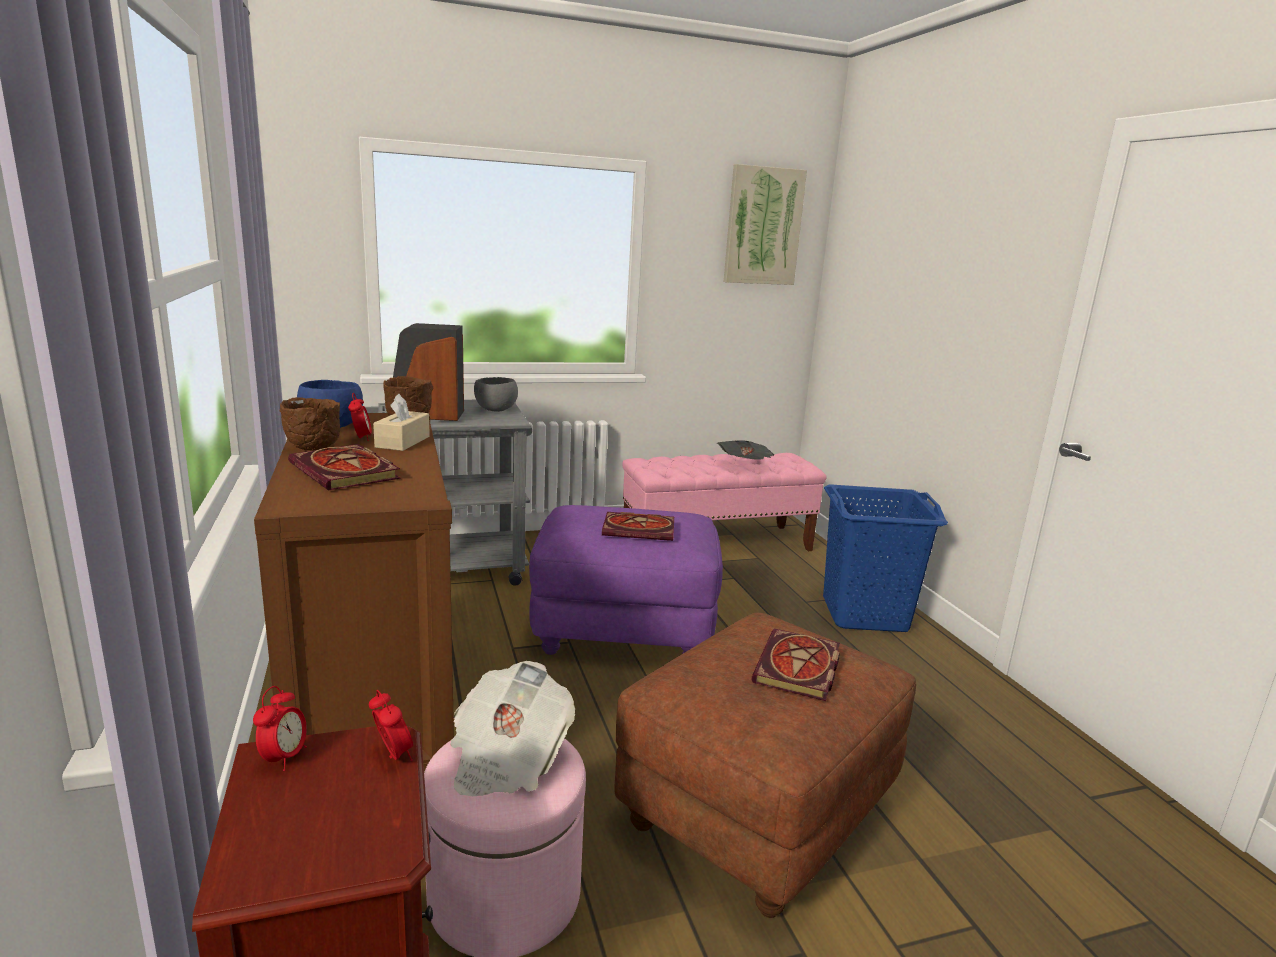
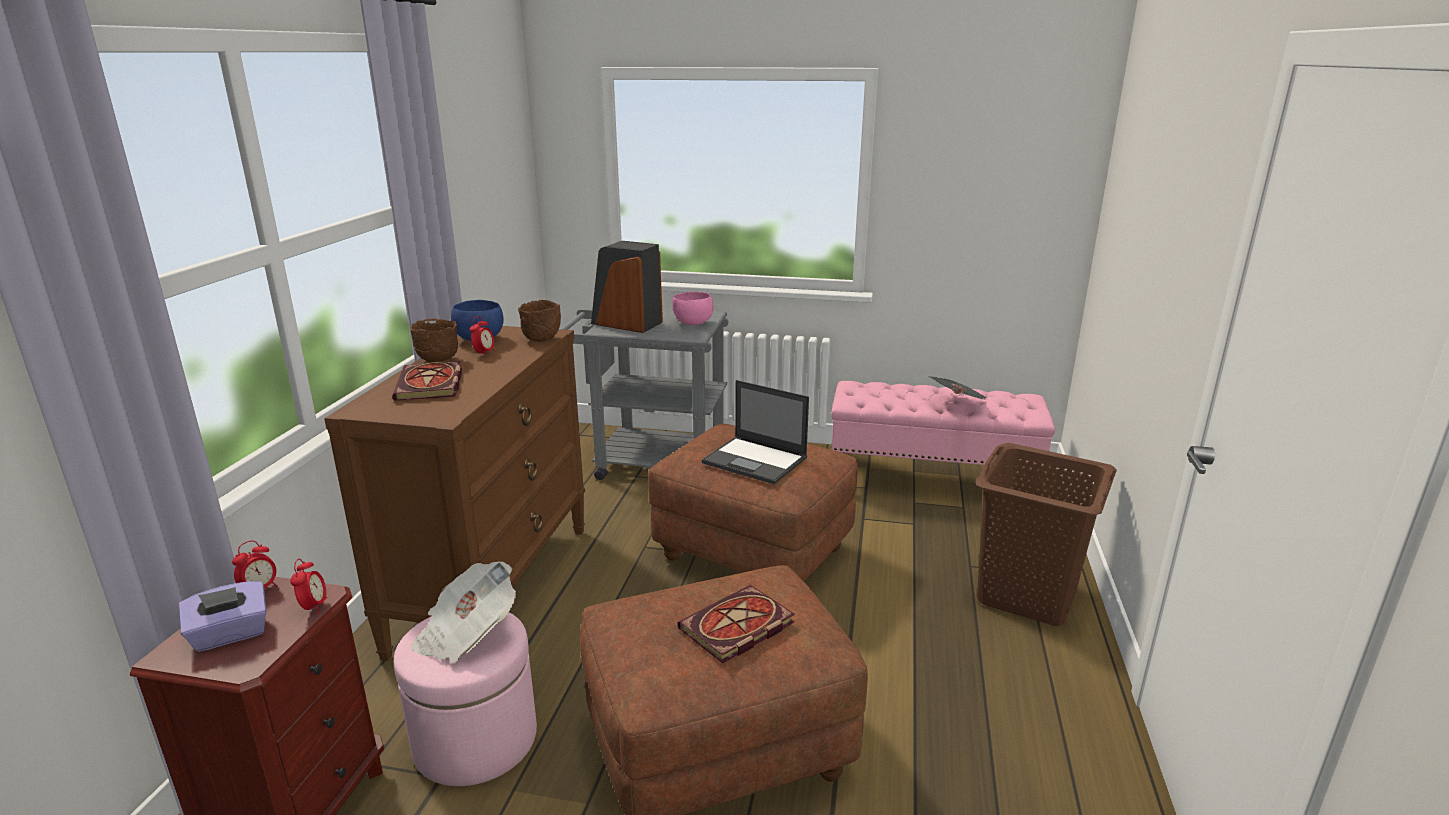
camera: 30 degrees right, 5 degrees up
beige tissue box [373,394,430,451] -> none
grey bowl [474,377,518,412] -> pink bowl [672,292,713,326]
purple ottoman [529,505,723,655] -> brown ottoman [648,424,858,581]
book [602,512,674,541] -> laptop [702,380,809,484]
picture [724,164,807,285] -> none
blue laundry basket [823,484,948,632] -> brown laundry basket [975,443,1117,626]
none -> purple tissue box [179,581,266,652]

